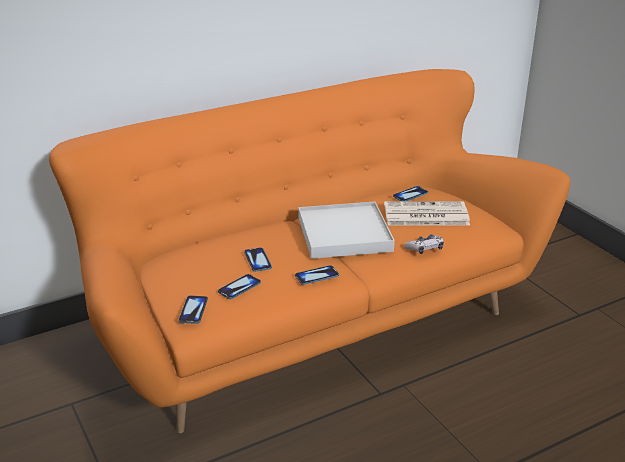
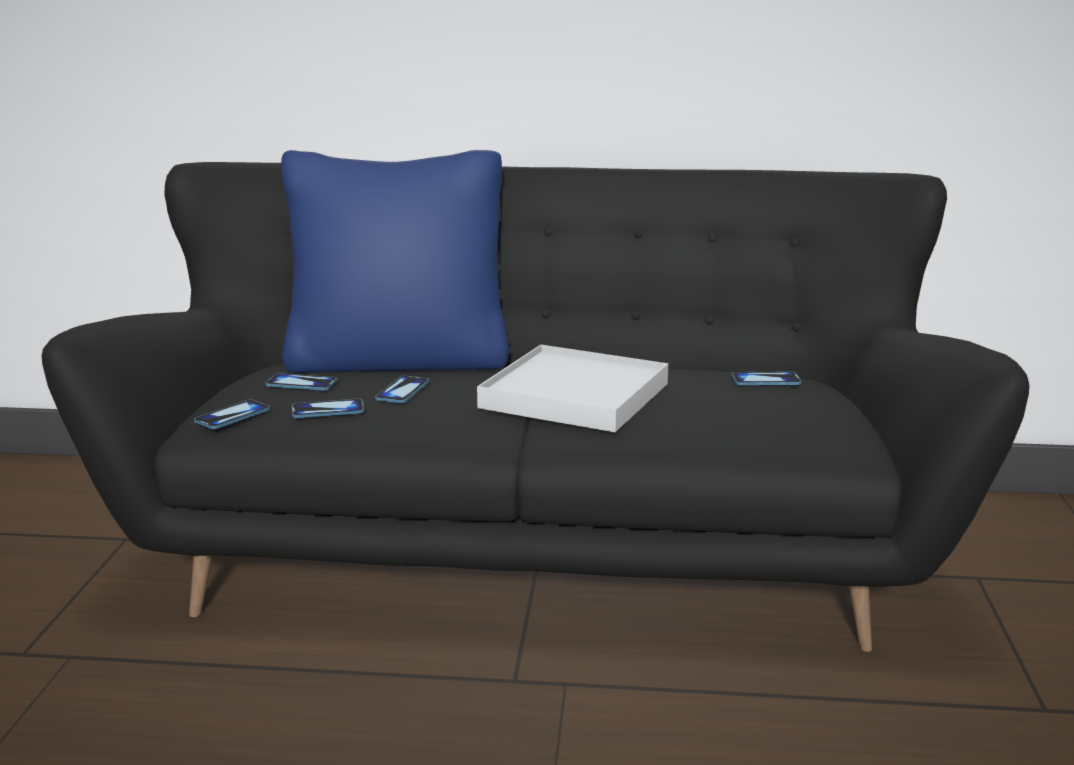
camera: 35 degrees right, 10 degrees down
orange sofa [49,69,570,433] -> black sofa [42,162,1029,652]
phone [295,265,339,285] -> phone moved to [265,373,338,391]
newspaper [384,201,470,226] -> none
game controller [404,234,444,254] -> none
none -> blue pillow [281,150,509,373]

